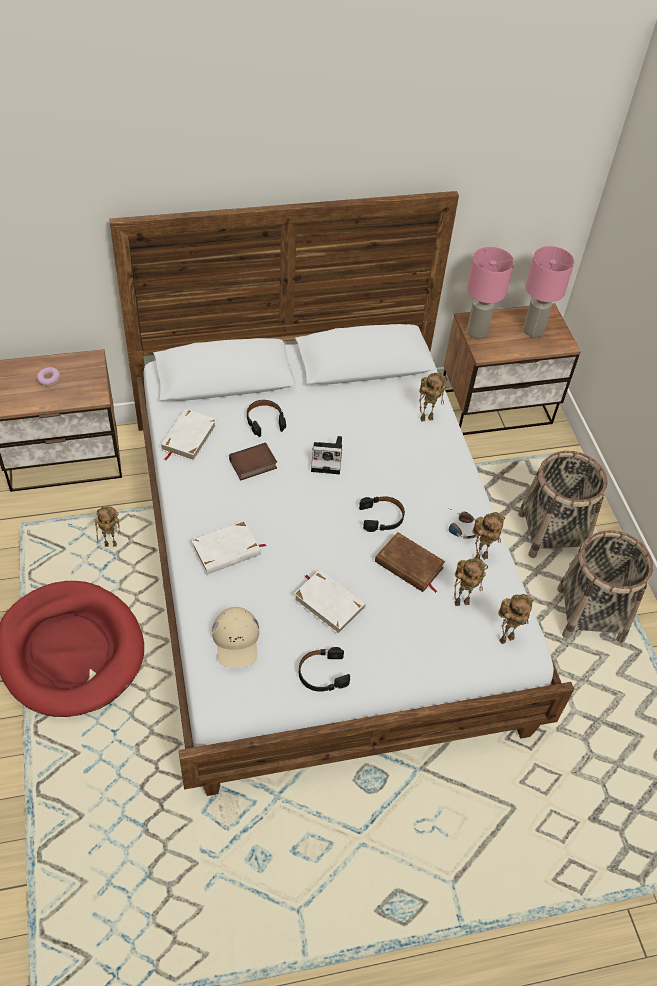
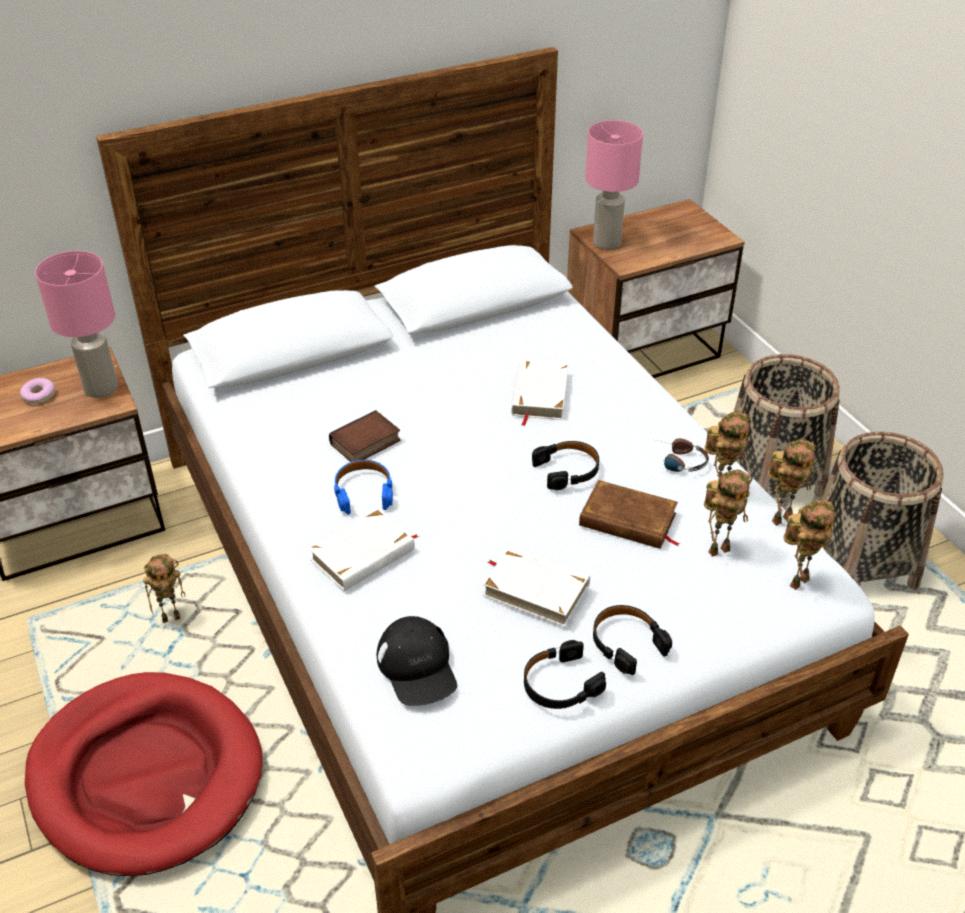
camera: 10 degrees left, 10 degrees down
white book [161,409,217,461] -> white book moved to [511,360,568,426]
beige cap [212,607,259,668] -> black cap [377,616,457,706]
black headphones [247,400,286,437] -> black headphones moved to [593,605,672,675]
camera [311,436,342,474] -> none
toy robot [419,373,447,422] -> toy robot moved to [768,439,816,526]
pink table lamp [523,246,574,337] -> pink table lamp moved to [35,251,118,398]
none -> blue headphones [334,460,393,515]

